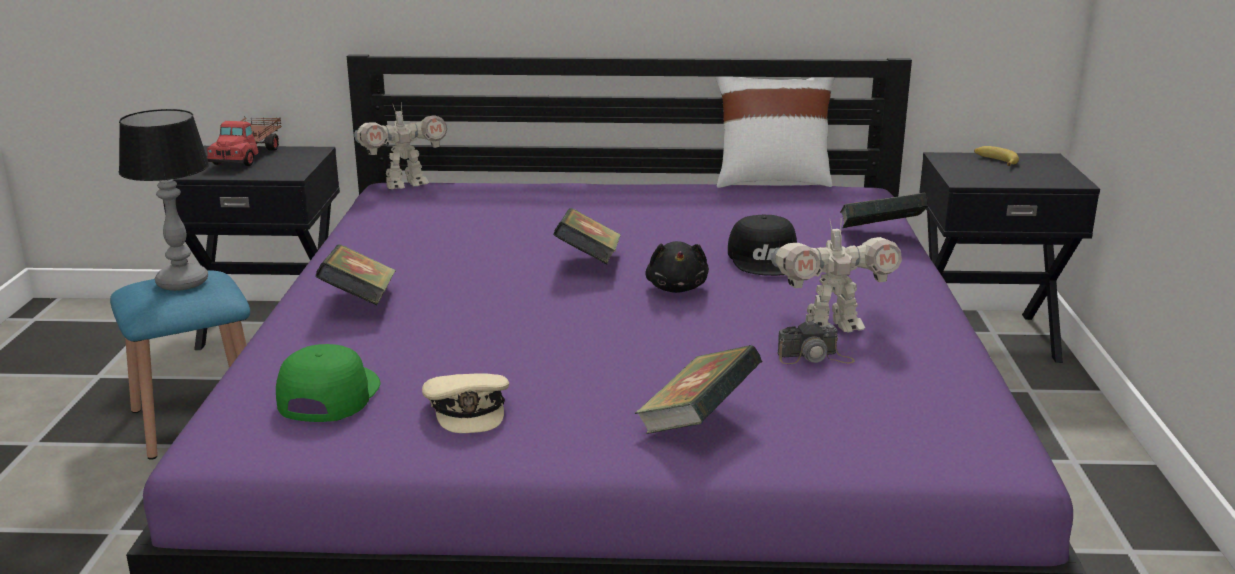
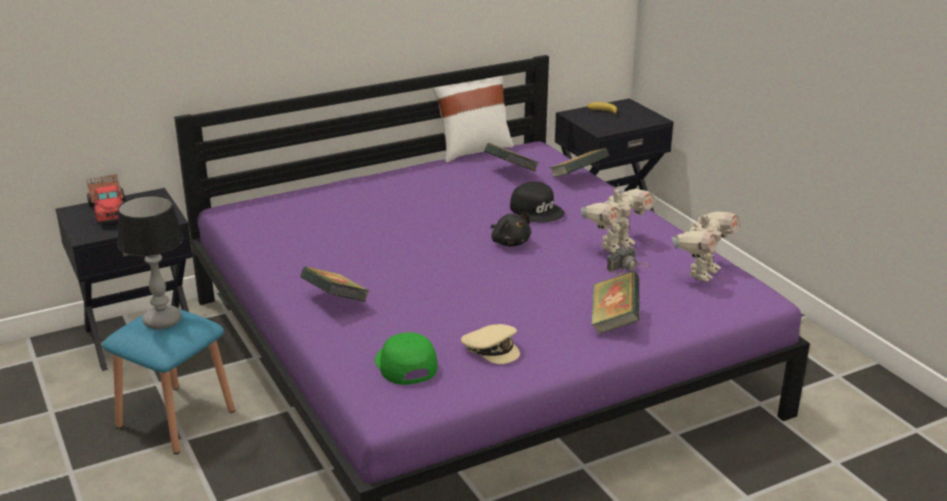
camera: 30 degrees left, 5 degrees up
toy robot [354,102,447,189] -> toy robot moved to [671,208,739,282]
book [553,208,621,264] -> book moved to [484,143,539,171]

